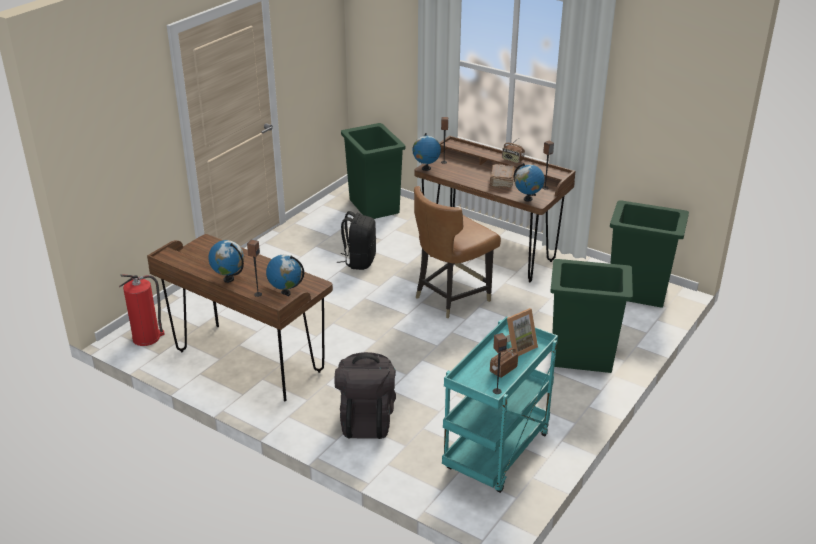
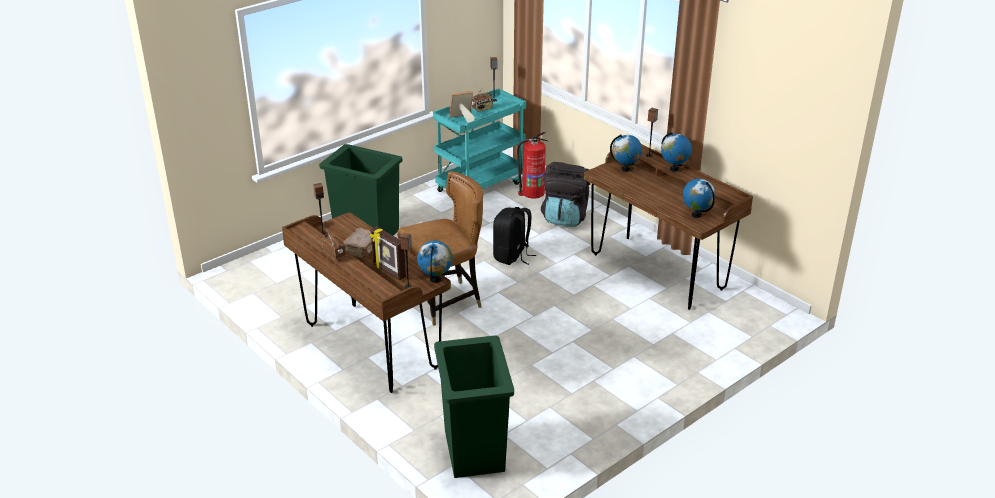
camera: 165 degrees left, 0 degrees up
fire extinguisher [119,274,165,346] -> fire extinguisher moved to [517,132,548,198]
black backpack [337,211,376,270] -> black backpack moved to [493,207,536,265]
globe [514,163,545,202] -> globe moved to [683,179,715,218]
green trash can [610,200,689,308] -> none
none -> picture frame [370,226,406,280]

